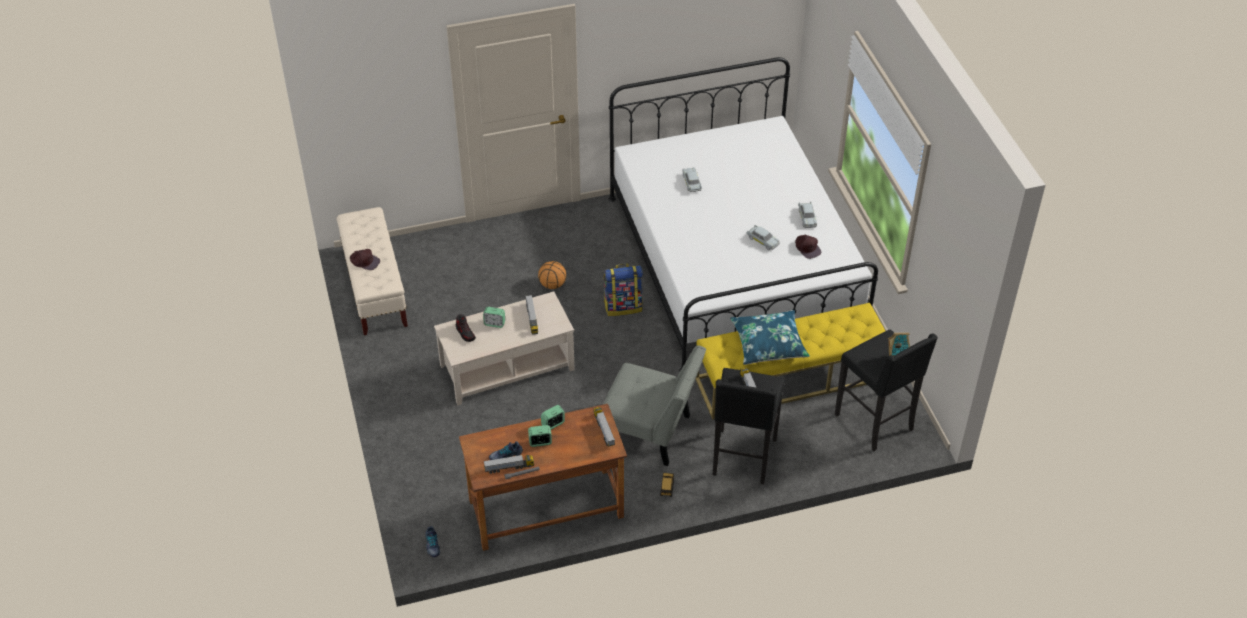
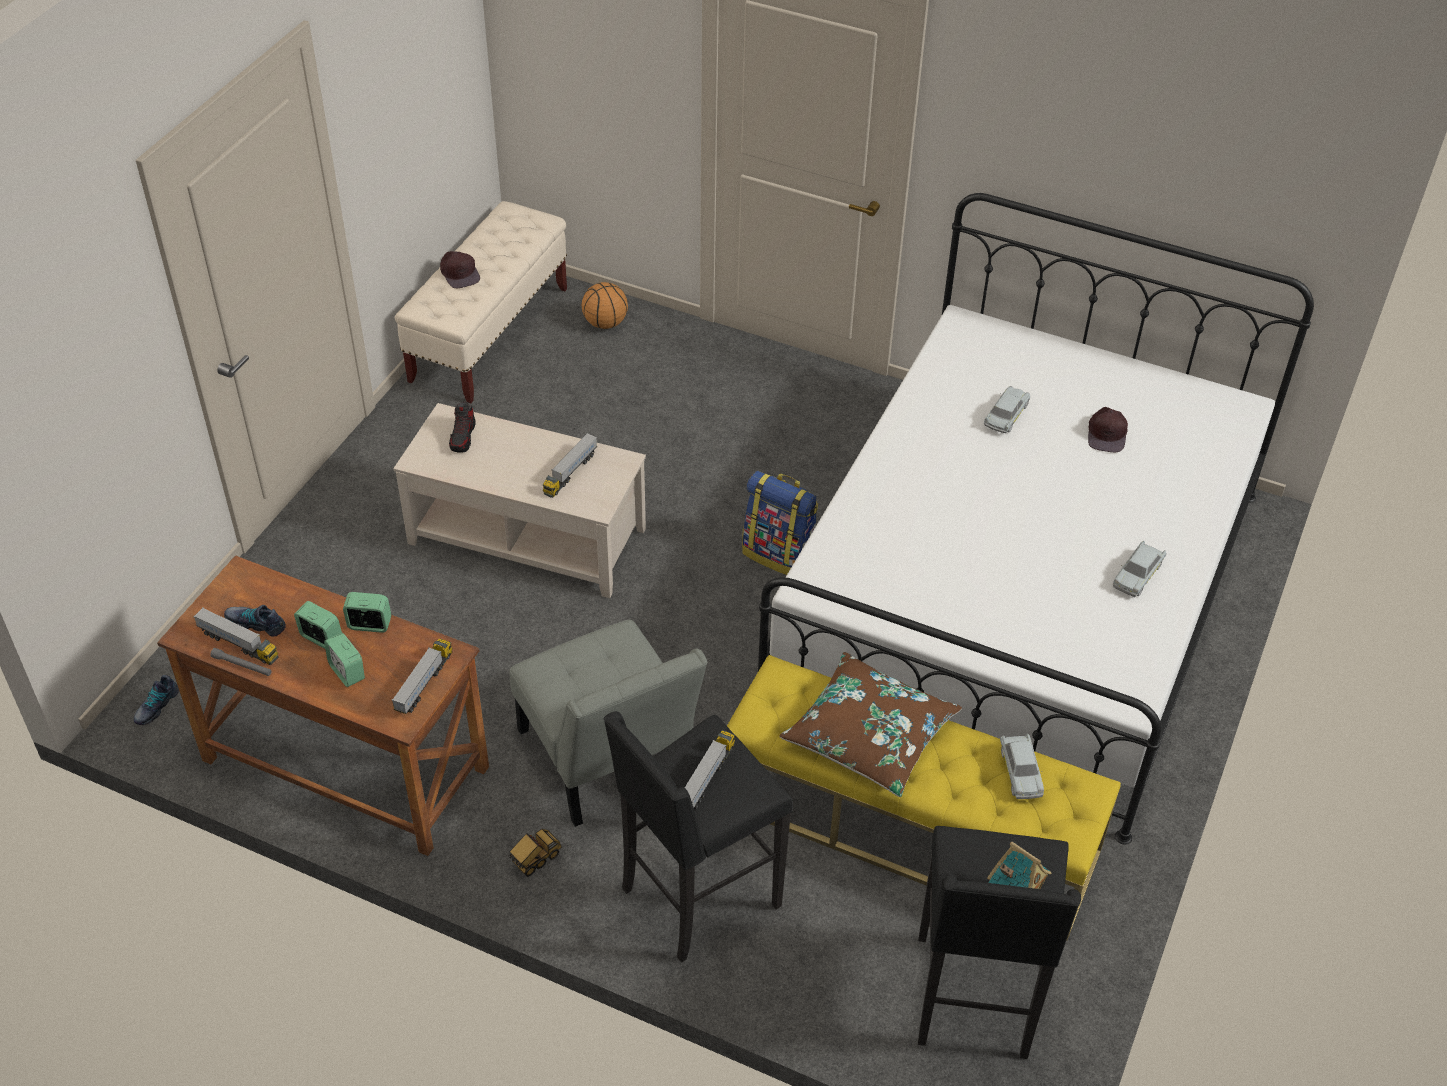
camera: 40 degrees right, 0 degrees up
alarm clock [483,307,505,328] -> alarm clock moved to [324,633,365,687]
basketball [538,261,566,289] -> basketball moved to [582,282,628,329]
blue pillow [730,310,810,365] -> brown pillow [779,652,962,797]
white toy car [746,225,780,250] -> white toy car moved to [1000,733,1044,799]
brown cap [795,235,821,259] -> brown cap moved to [1088,407,1128,452]

